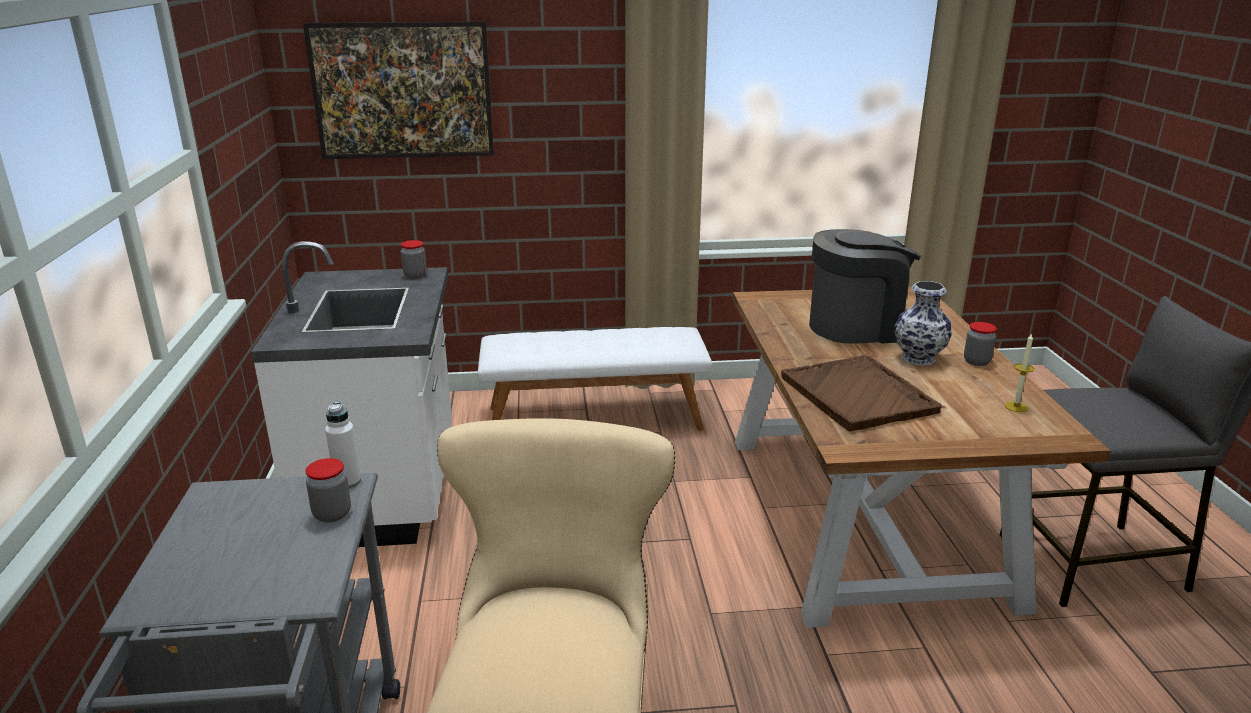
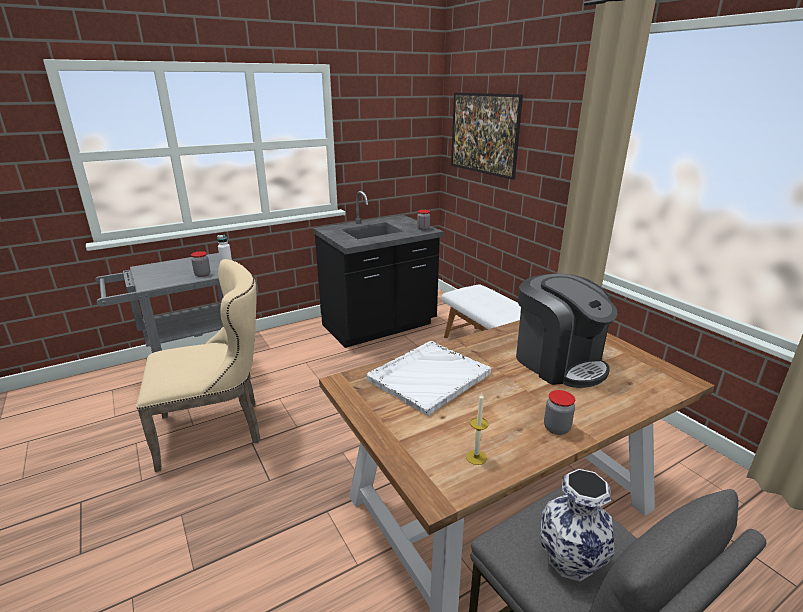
camera: 65 degrees right, 0 degrees up
white counter [251,241,452,547] -> black counter [313,191,444,348]
brown tray [781,355,942,431] -> white tray [367,341,491,416]
vase [894,281,952,366] -> vase moved to [541,469,615,581]

